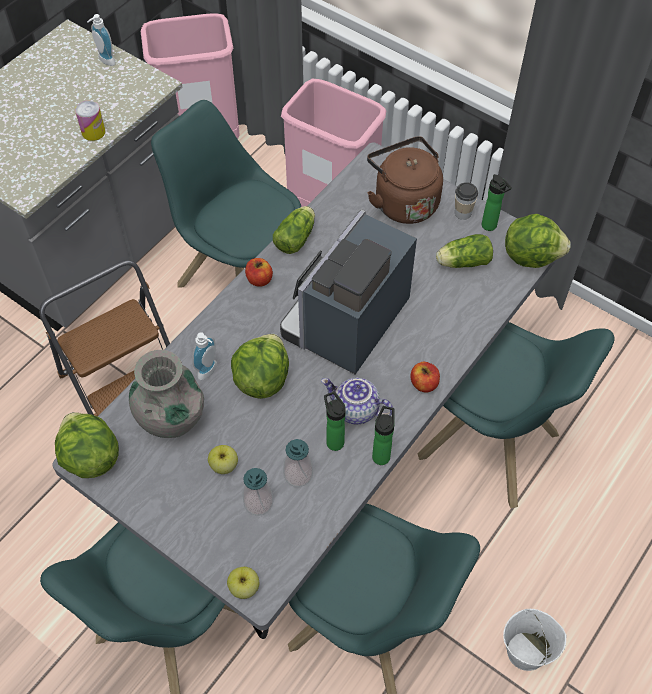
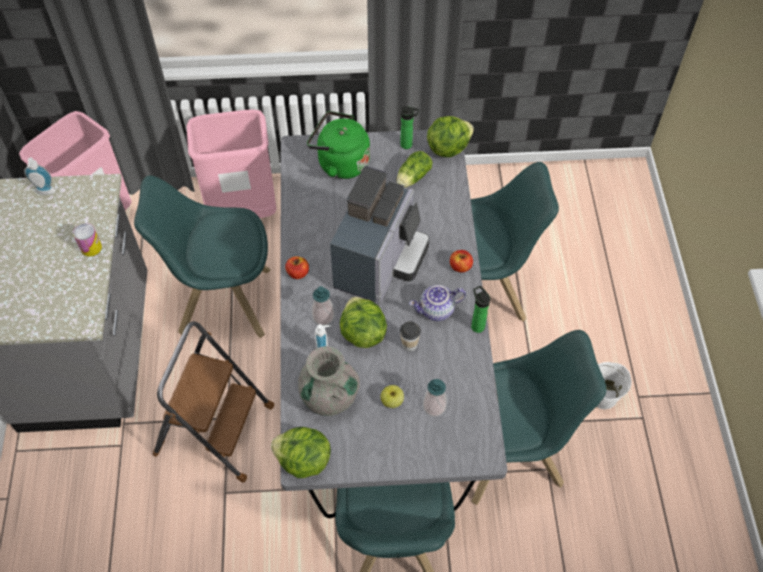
camera: 40 degrees left, 0 degrees up
apple [227,567,259,599] -> none
lettuce [273,206,315,254] -> none
coffee machine [280,209,417,374] -> coffee machine turned 150 degrees counterclockwise [330,166,429,305]
soap dispenser [283,439,313,487] -> soap dispenser moved to [312,286,334,325]
bottle [324,391,346,451] -> none
brown kettle [367,136,443,224] -> green kettle [307,111,370,179]
cup [455,182,478,220] -> cup moved to [400,321,421,351]

